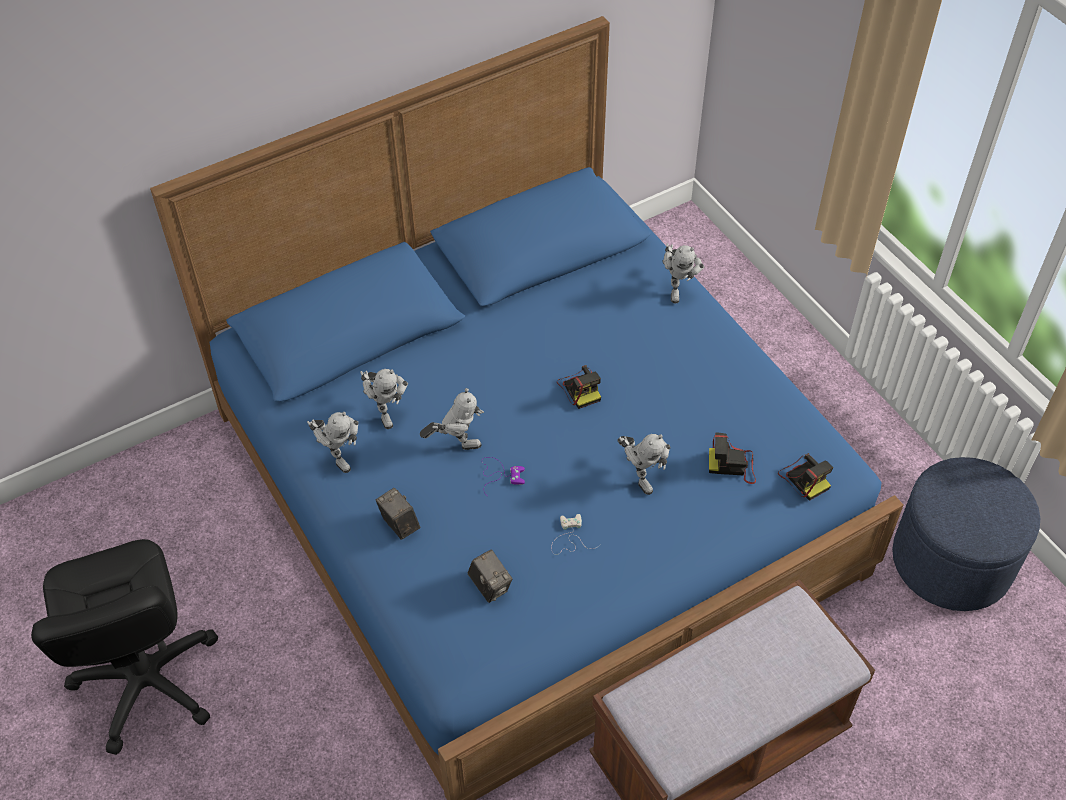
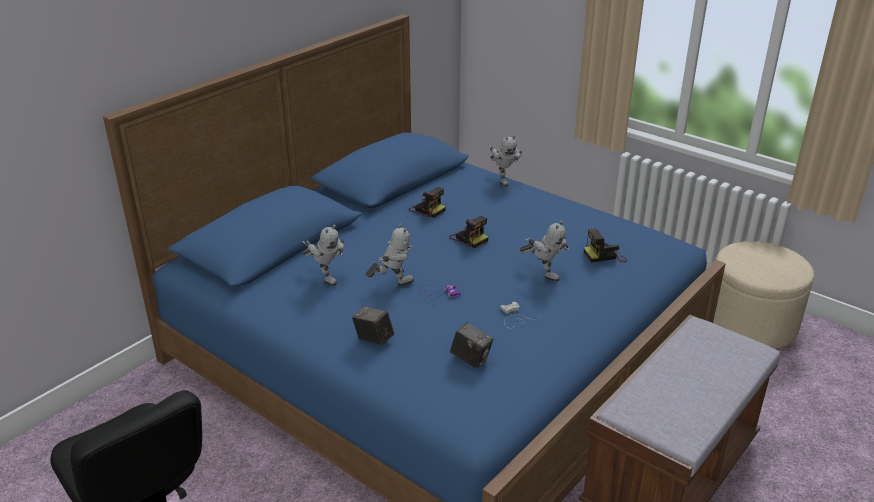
camera: 20 degrees left, 20 degrees down
toy robot [307,412,359,473] -> none
camera [778,453,833,501] -> camera moved to [408,187,446,218]
blue ottoman [892,457,1040,611] -> beige ottoman [713,241,814,349]

